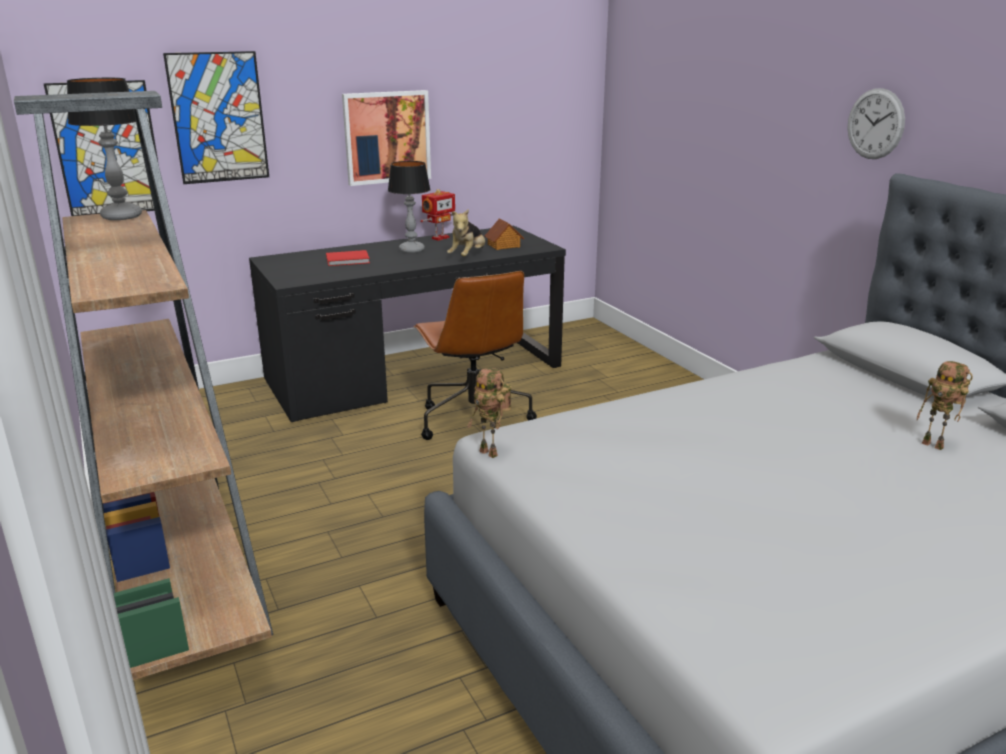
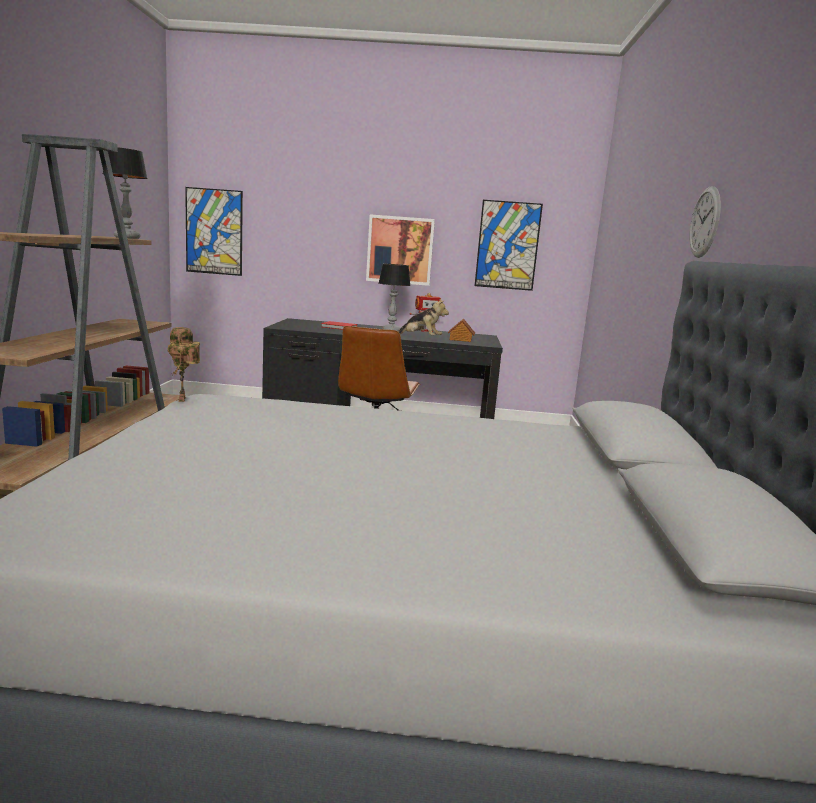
camera: 30 degrees right, 10 degrees down
picture [163,51,269,184] -> picture moved to [475,200,543,291]
plush toy [447,209,485,257] -> plush toy turned 120 degrees counterclockwise [398,299,449,336]
toy robot [917,361,973,450] -> none

